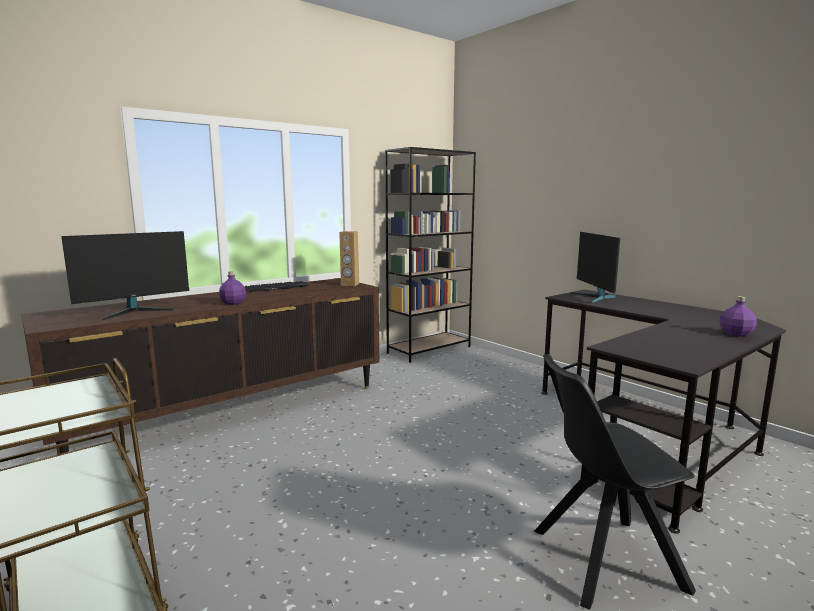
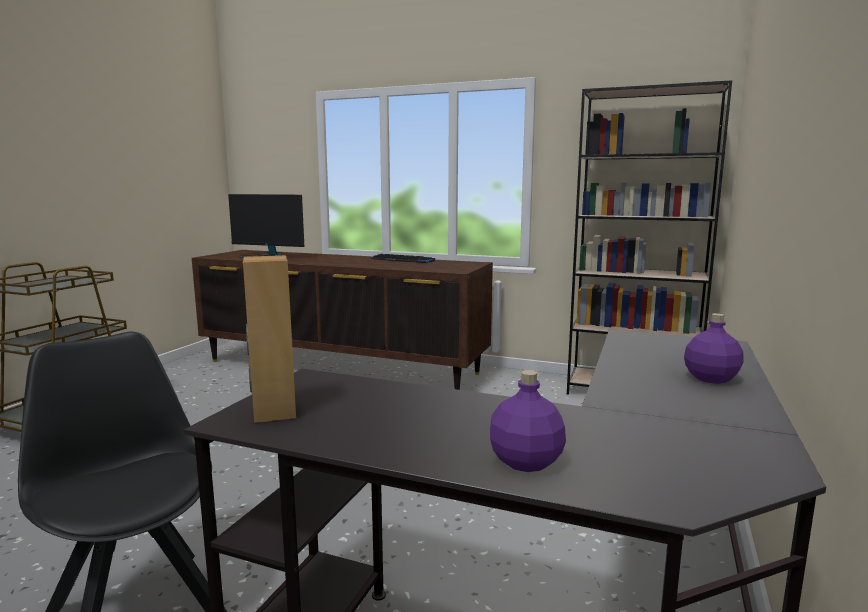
camera: 60 degrees right, 0 degrees up
purple bottle [219,271,246,305] -> purple bottle moved to [684,313,743,384]
brown speaker [339,231,359,286] -> brown speaker moved to [243,255,296,423]
monitor [571,232,620,303] -> none

